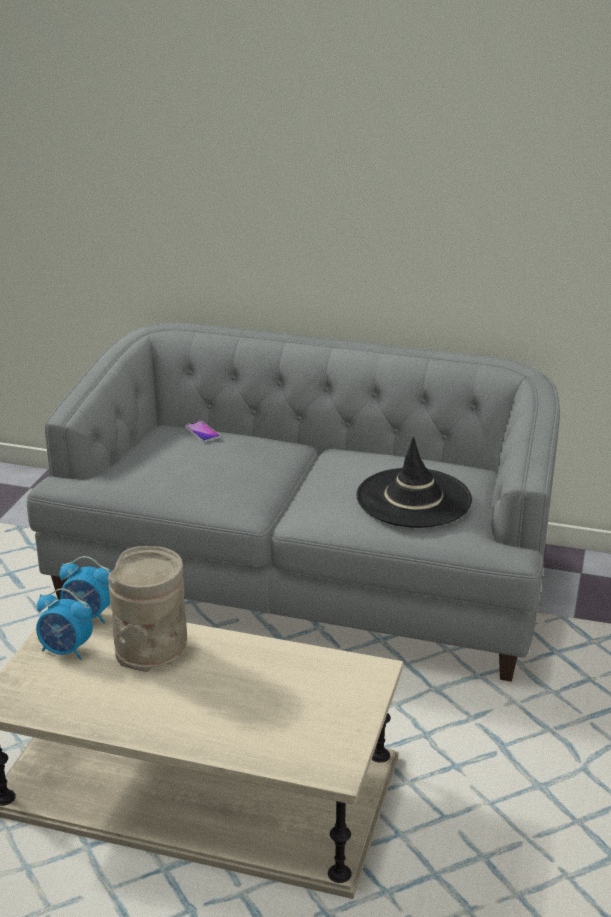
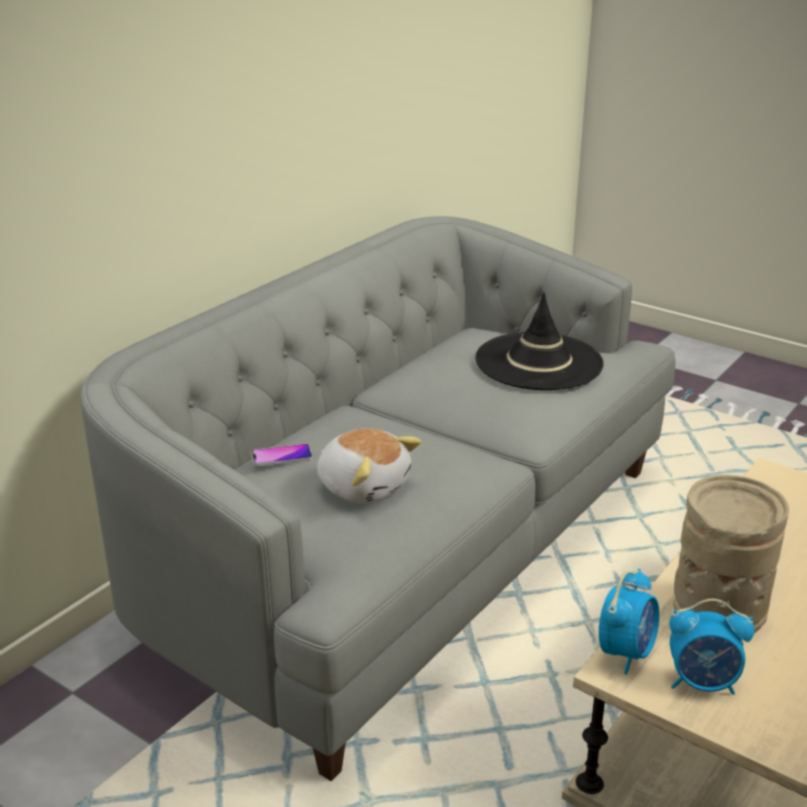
camera: 70 degrees left, 0 degrees up
alarm clock [36,588,93,660] -> alarm clock turned 60 degrees clockwise [669,599,754,695]
none -> plush toy [317,428,421,504]

